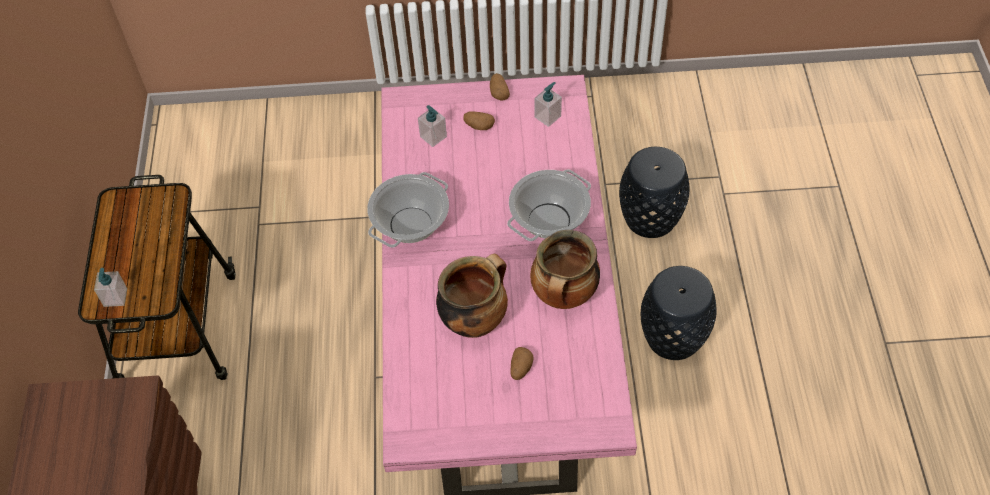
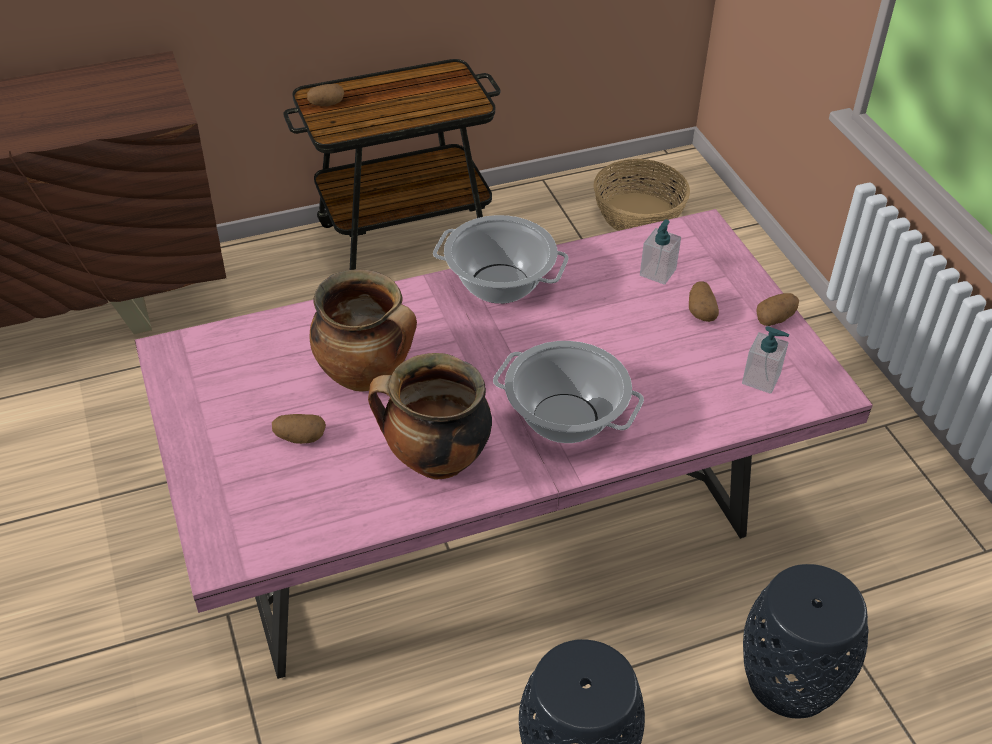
camera: 70 degrees right, 10 degrees down
soap dispenser [94,268,127,307] -> potato [307,84,344,106]
none -> basket [593,159,690,231]

